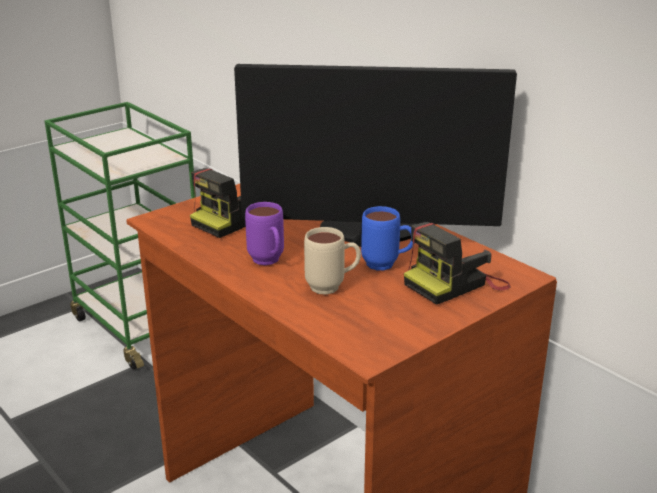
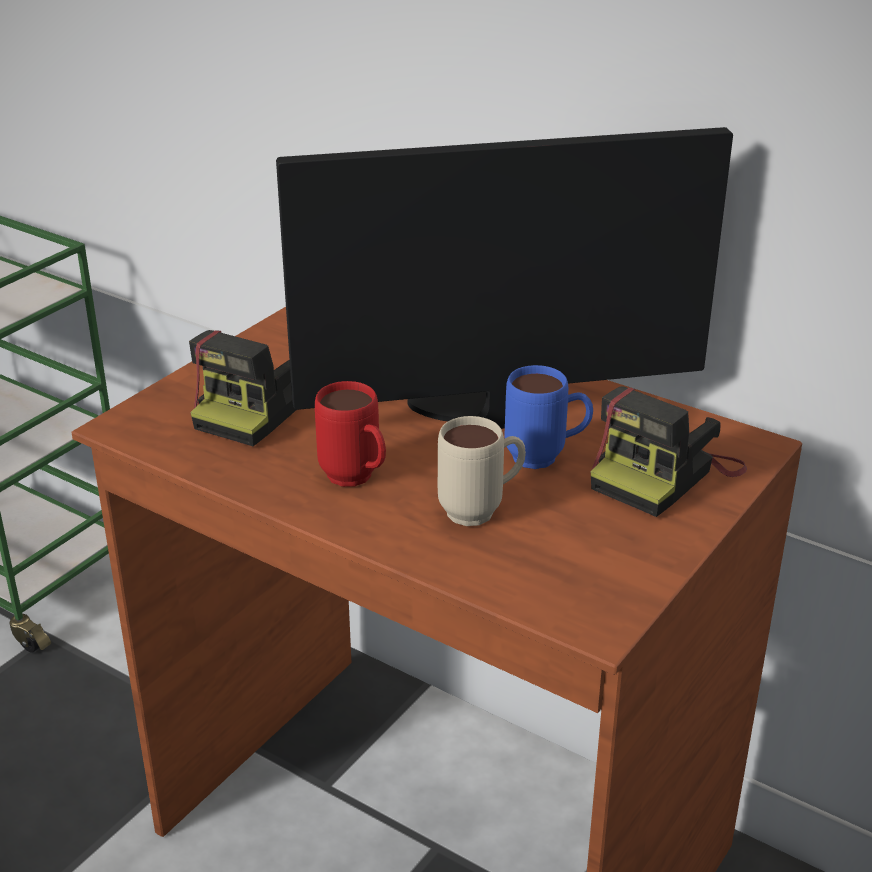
camera: 15 degrees left, 5 degrees up
purple mug [245,202,284,265] -> red mug [315,381,386,487]

